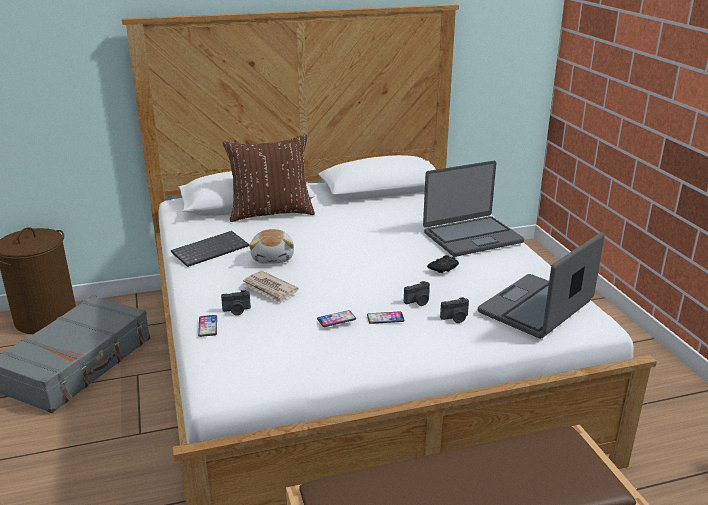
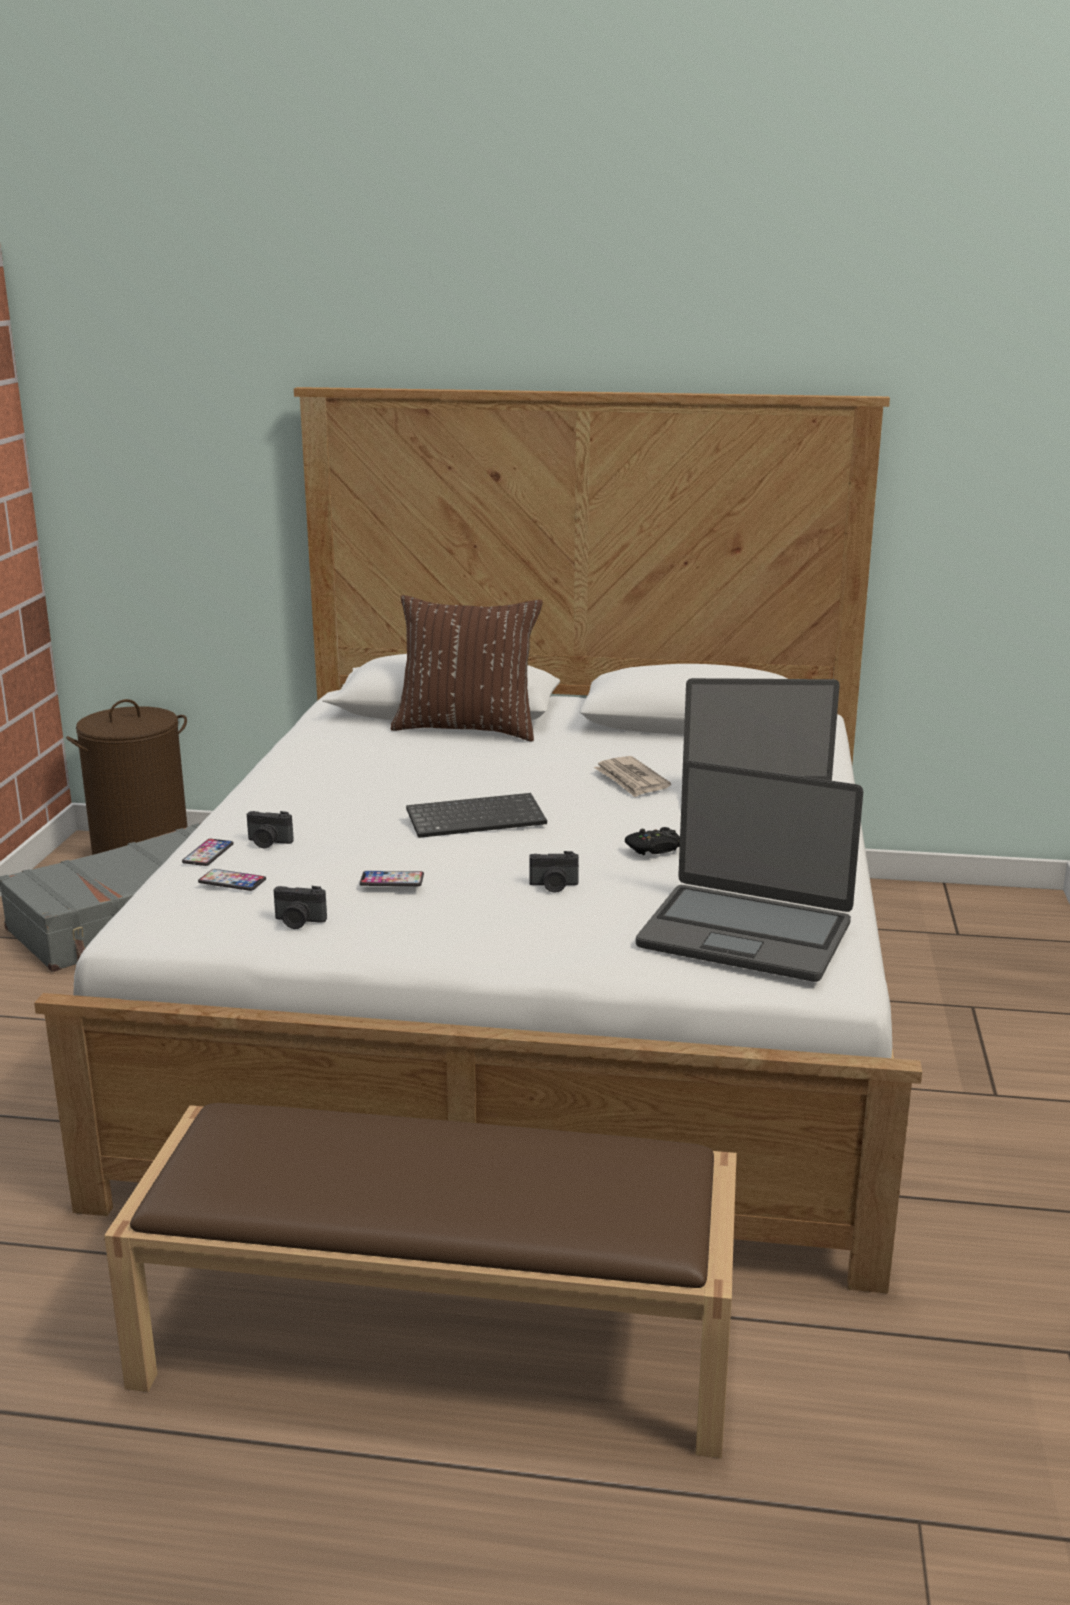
camera: 25 degrees right, 5 degrees down
keyboard [171,231,249,267] -> keyboard moved to [406,793,547,838]
newspaper [242,271,299,303] -> newspaper moved to [594,756,671,798]
plush toy [249,229,294,264] -> none
phone [367,311,404,324] -> phone moved to [198,869,266,891]
camera [440,297,469,323] -> camera moved to [274,886,327,929]
laptop [478,232,605,339] -> laptop turned 135 degrees counterclockwise [636,760,863,982]

